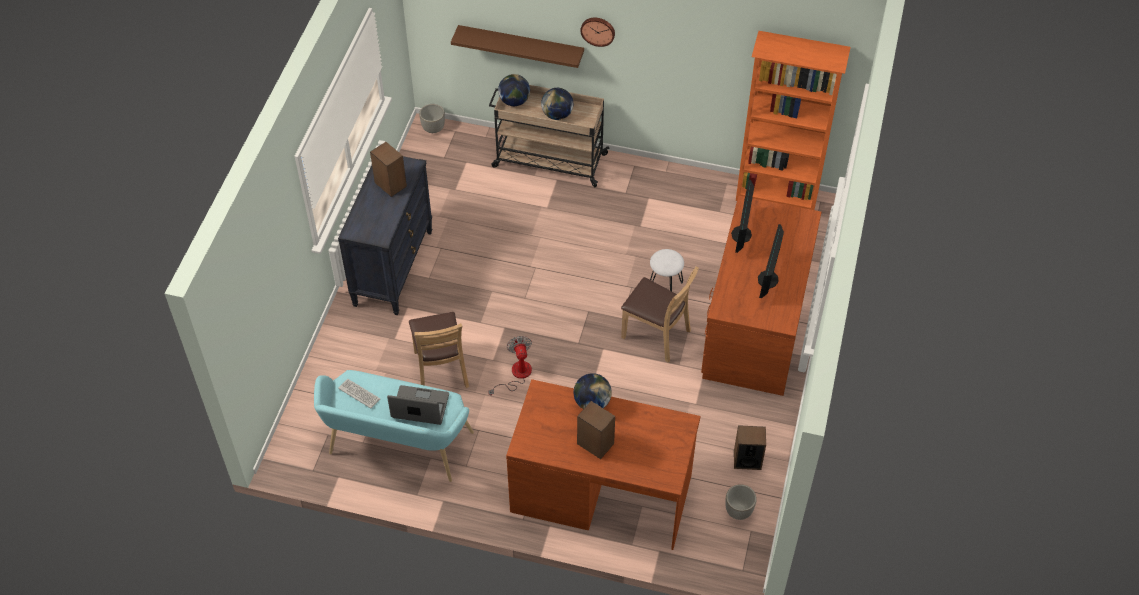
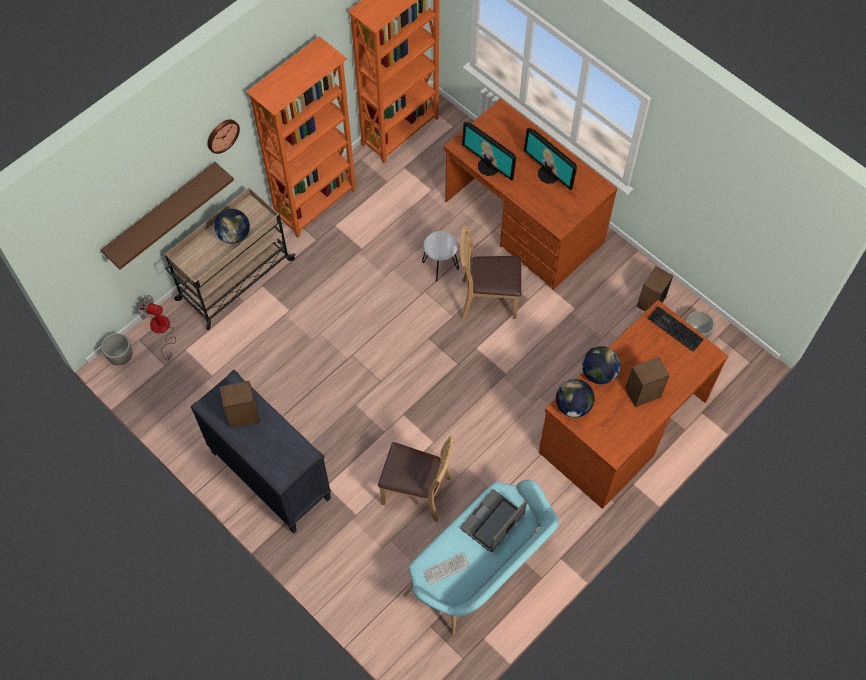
camera: 60 degrees left, 10 degrees up
fan [488,336,532,396] -> fan moved to [139,295,176,361]
globe [498,74,530,106] -> globe moved to [556,379,594,417]
brown chair [621,266,699,363] -> brown chair turned 150 degrees counterclockwise [460,225,521,319]
none -> orange bookcase [246,36,356,238]
none -> keyboard [647,306,704,352]

